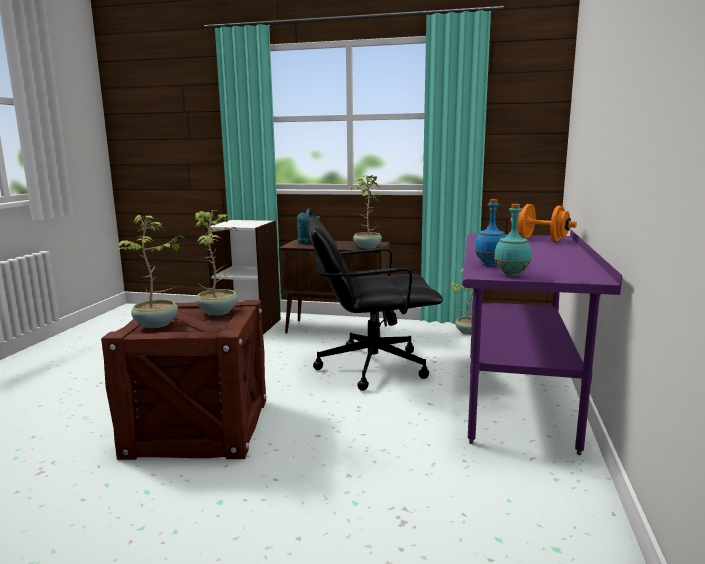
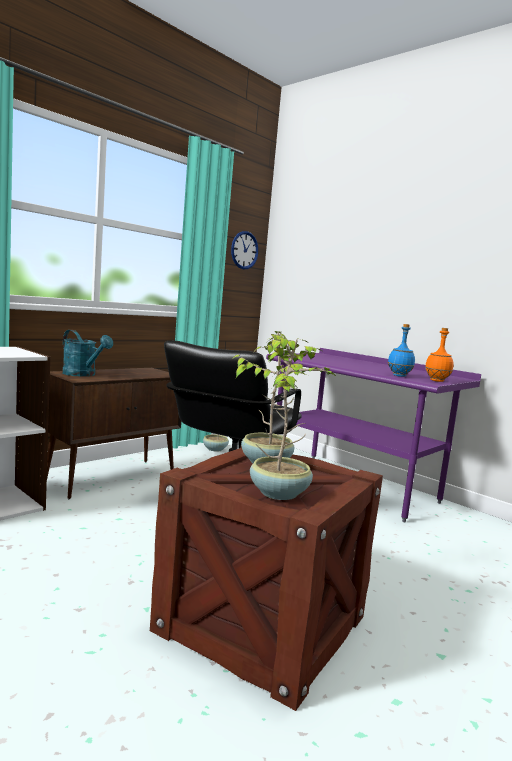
camera: 60 degrees left, 5 degrees down
potted plant [348,175,382,249] -> none
turquoise bottle [494,204,532,276] -> orange bottle [425,328,454,382]
orange dumbbell [511,204,577,241] -> none
none -> wall clock [231,231,258,269]

